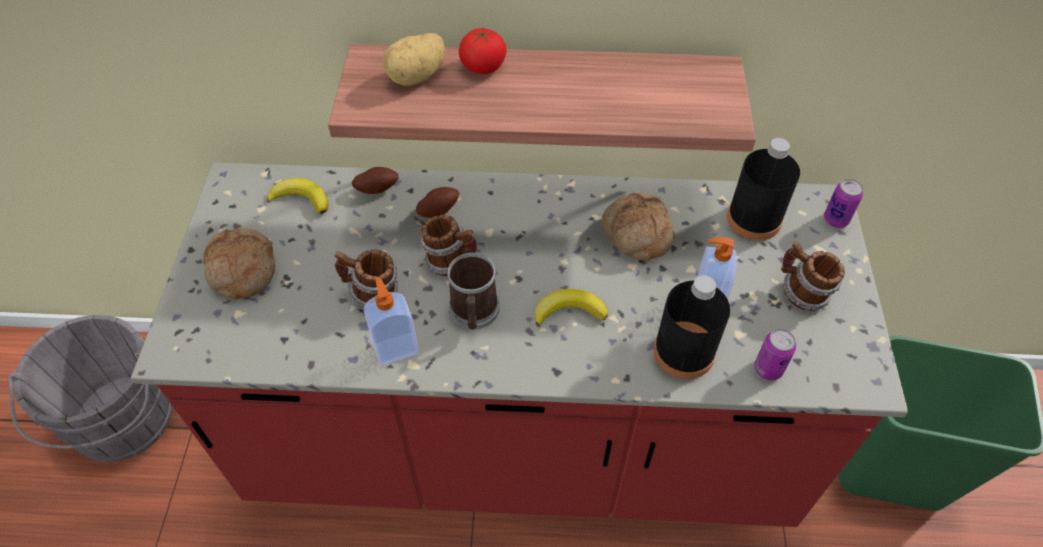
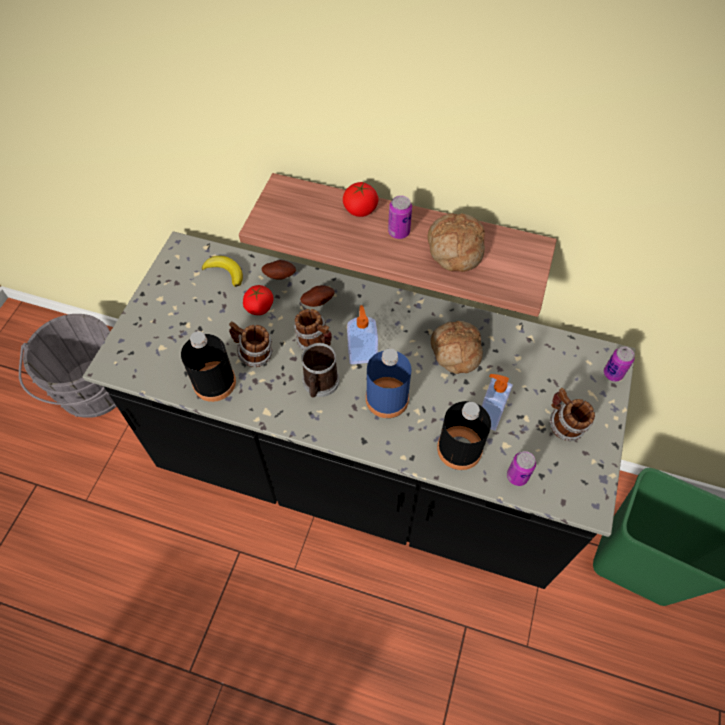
camera: 15 degrees right, 5 degrees up
red counter [131,162,908,527] -> black counter [83,231,636,589]
bread [203,228,275,299] -> bread moved to [428,213,485,272]
soap dispenser [364,277,419,366] -> soap dispenser moved to [347,305,378,364]
potato [383,33,445,86] -> none
banana [535,289,608,327] -> blue bottle [366,348,411,418]
black bottle [727,138,800,241] -> black bottle moved to [181,331,236,402]
none -> tomato [243,285,274,315]
none -> can [388,195,412,239]

